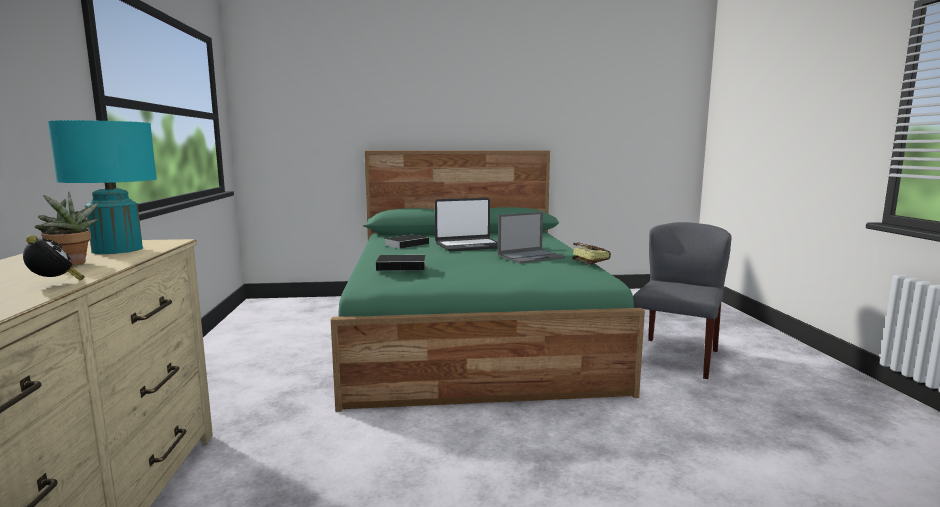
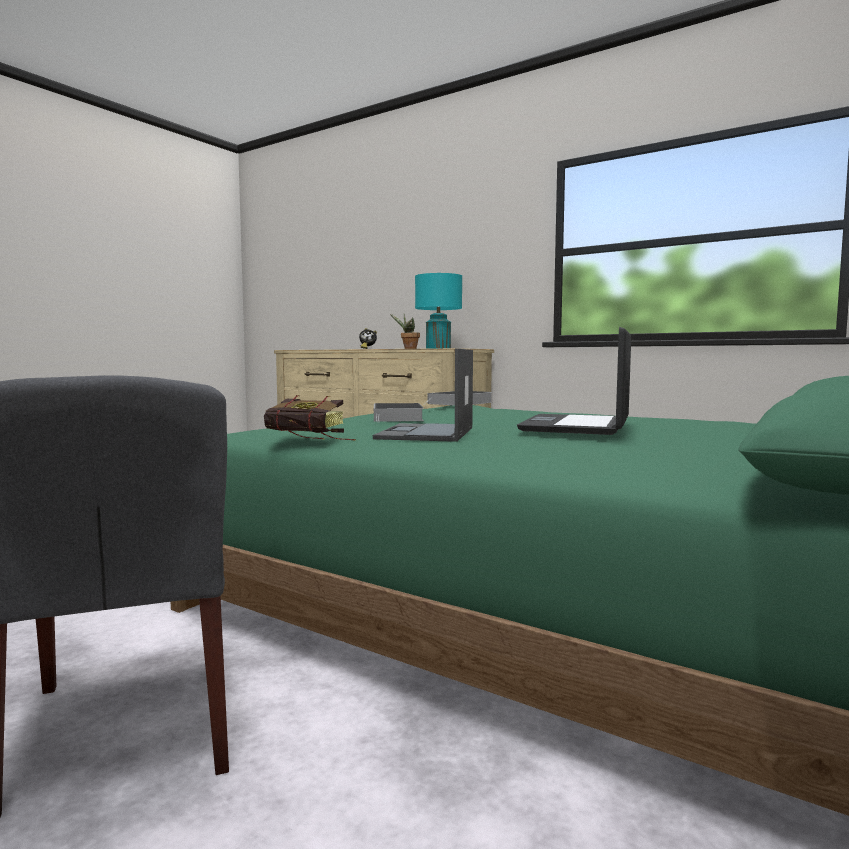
camera: 130 degrees right, 5 degrees down
book [384,234,430,249] -> book moved to [374,403,424,423]

